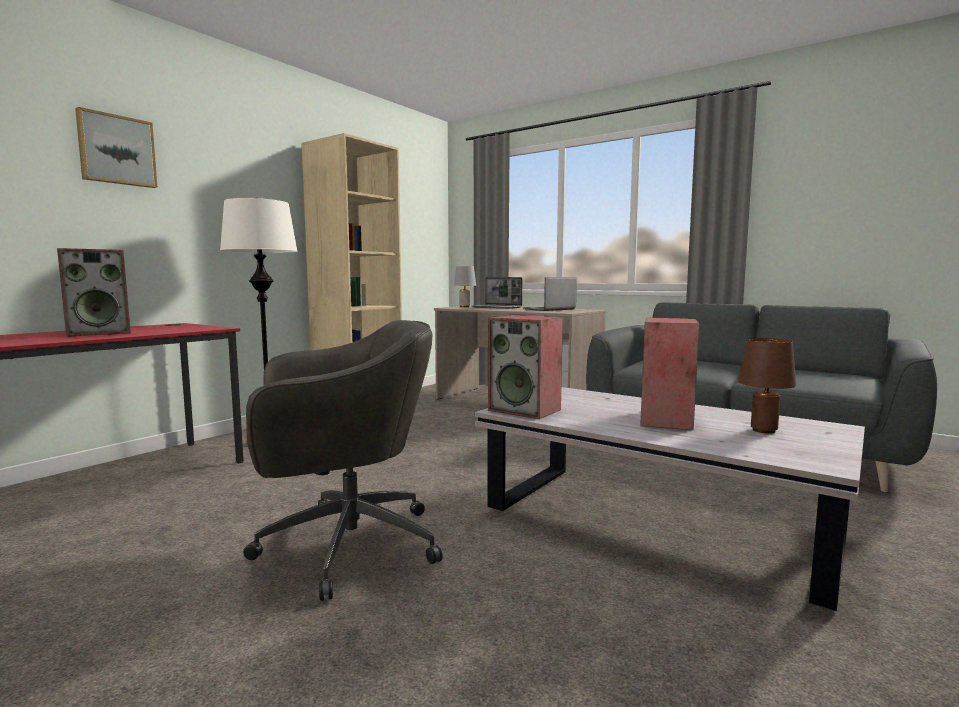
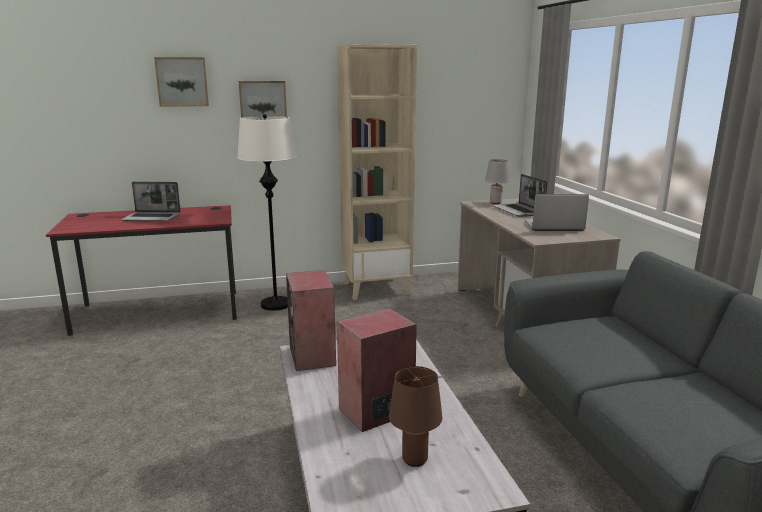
camera: 40 degrees right, 10 degrees up
speaker [57,248,131,337] -> laptop [121,181,181,222]
grey office chair [243,320,443,601] -> none
none -> picture [239,81,287,118]

